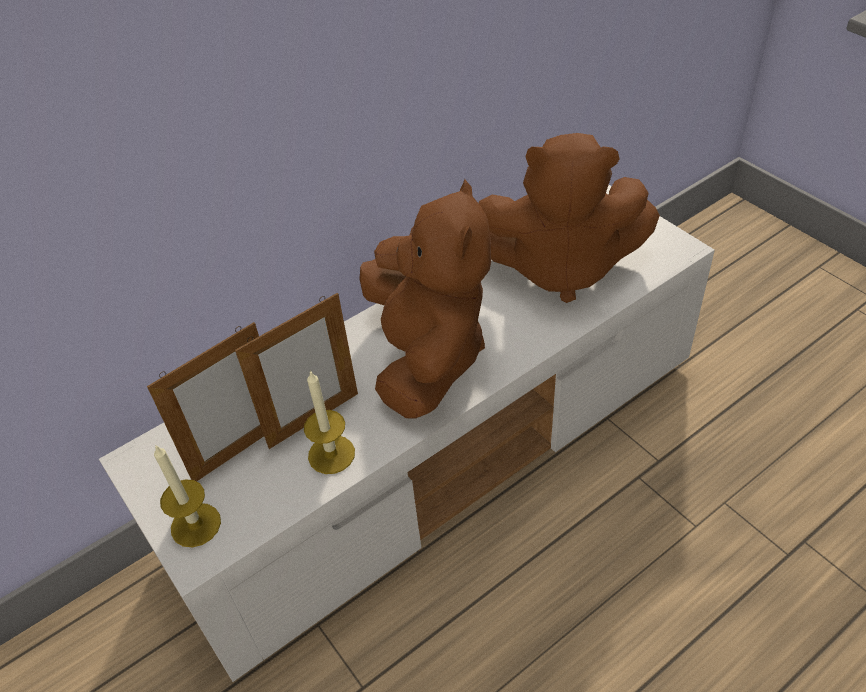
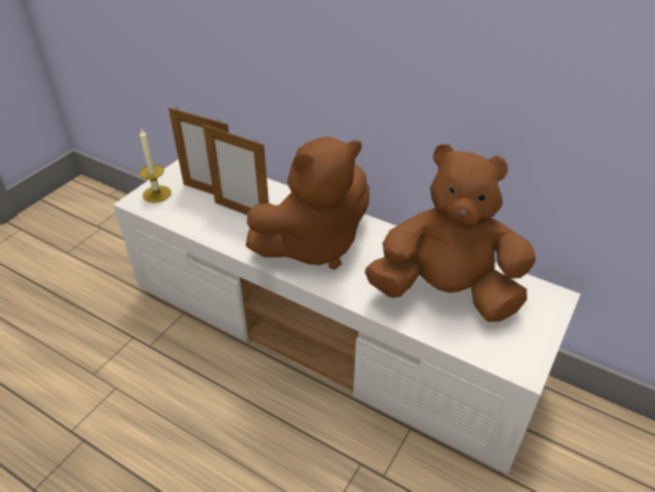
camera: 65 degrees right, 5 degrees down
candle [304,370,355,474] -> none
brown plush toy [479,133,660,303] -> brown plush toy turned 120 degrees clockwise [365,144,536,322]

